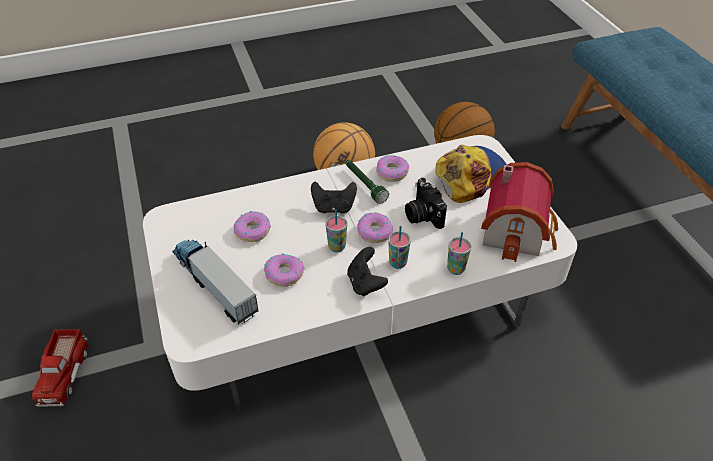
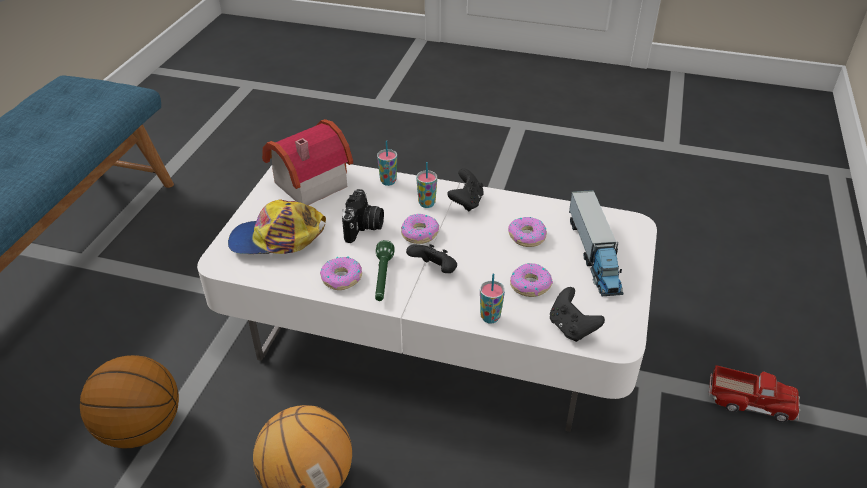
camera: 145 degrees left, 5 degrees down
toy truck [32,329,88,407] -> toy truck turned 75 degrees clockwise [709,365,800,422]
cup [325,210,347,252] -> cup moved to [480,273,505,324]
none -> black game controller [550,287,605,342]

